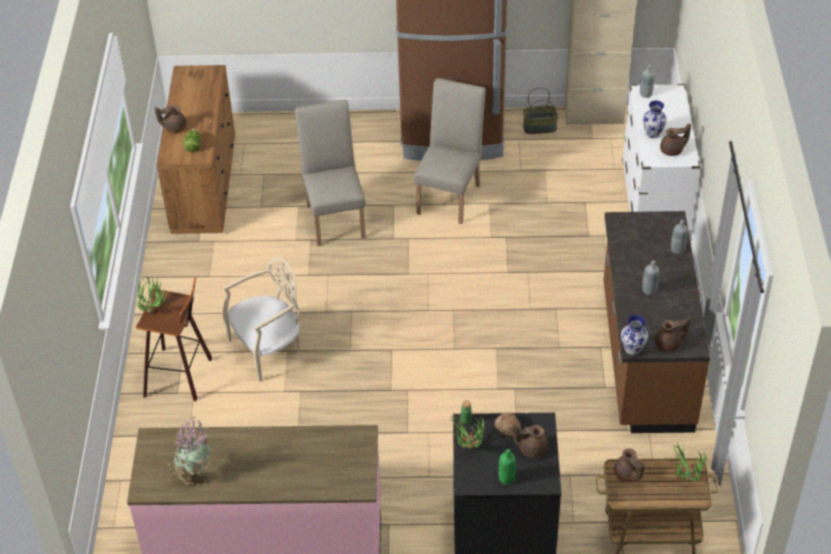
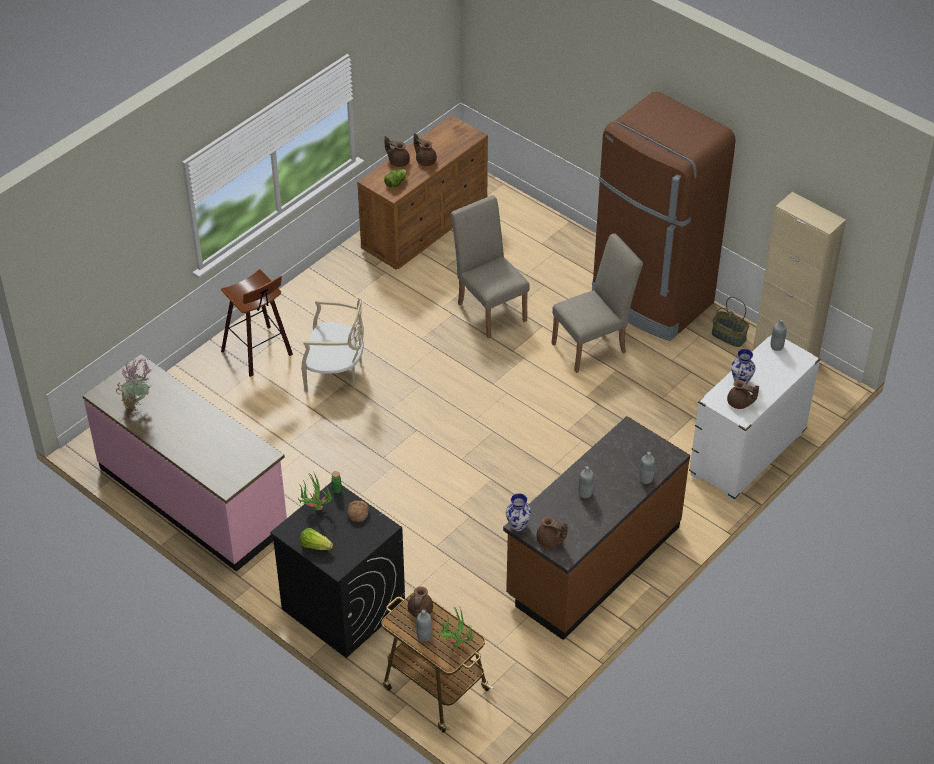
camera: 40 degrees right, 0 degrees up
potted plant [137,275,168,313] -> none
beige chair [295,100,366,246] -> beige chair turned 60 degrees counterclockwise [451,195,530,338]
green bottle [499,449,516,485] -> lettuce [300,528,333,550]
brown teapot [513,425,548,458] -> brown teapot moved to [414,133,437,166]
none -> grey bottle [416,609,432,642]

